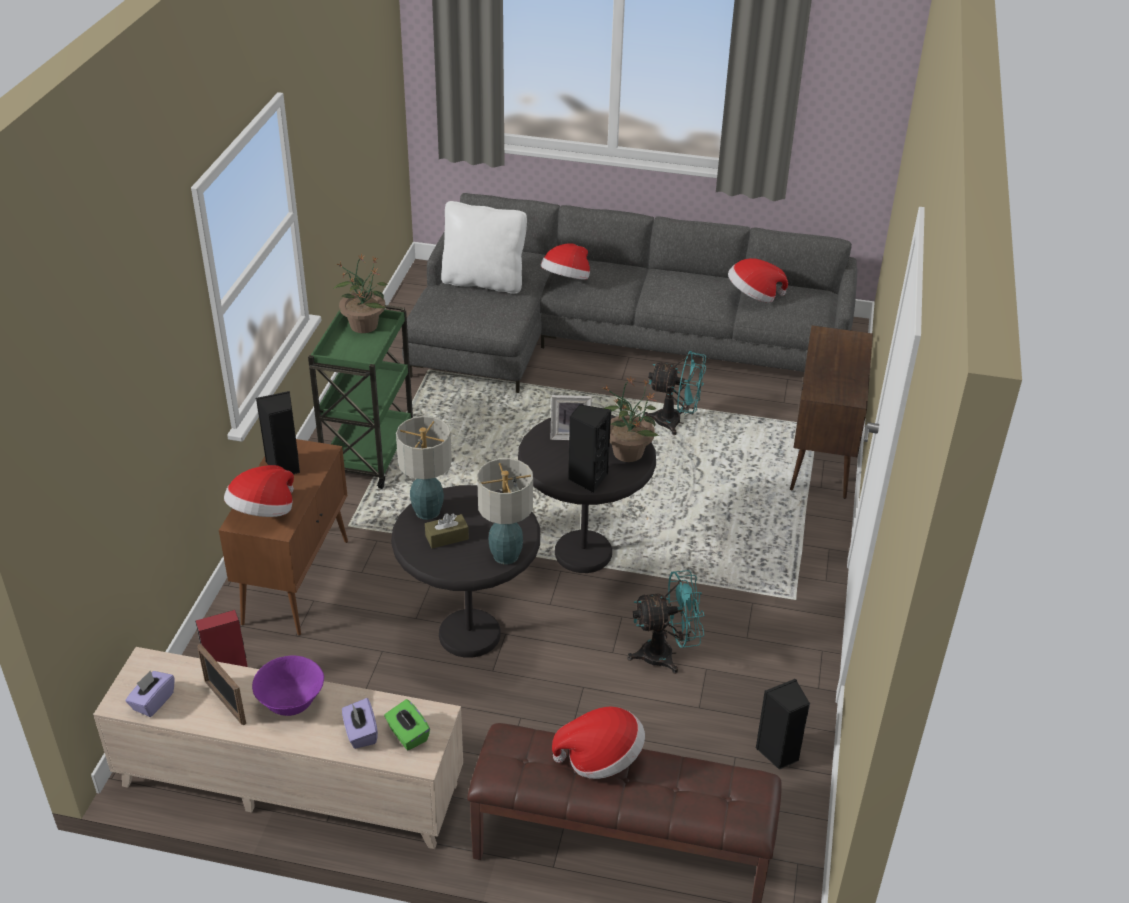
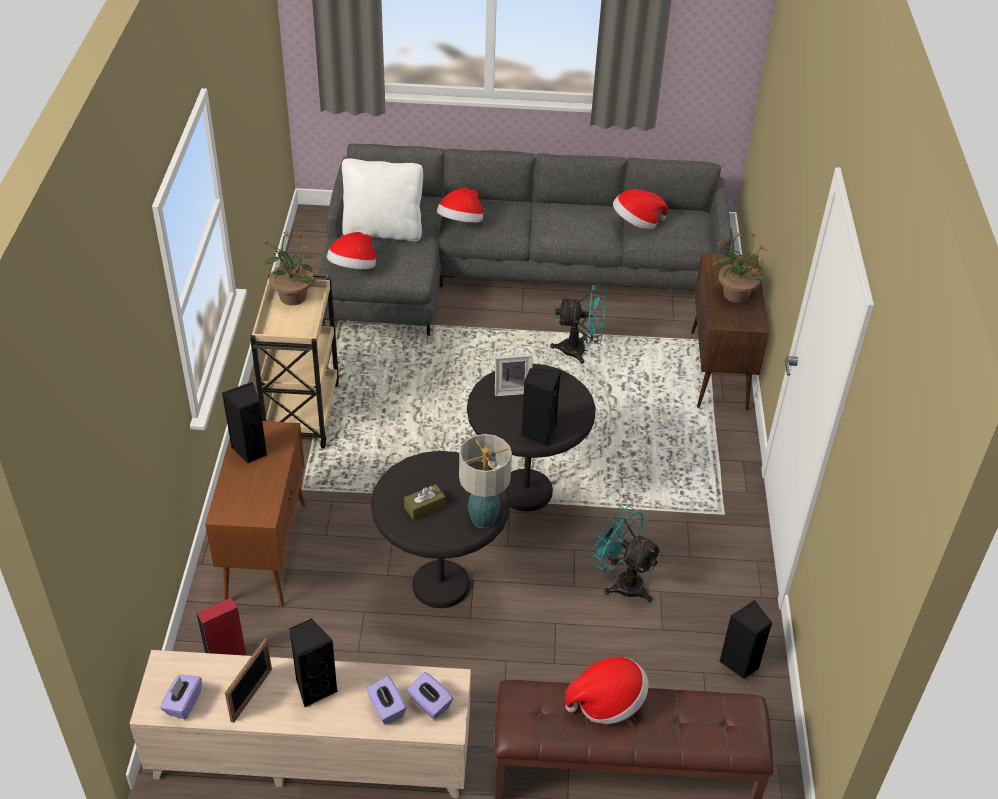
camera: 10 degrees left, 5 degrees up
picture frame [197,643,246,726] -> picture frame turned 105 degrees counterclockwise [225,639,272,723]
hat [224,465,294,517] -> hat moved to [327,232,376,269]
purple bowl [252,656,324,716] -> black speaker [289,619,338,707]
green cart [308,305,413,489] -> beige cart [250,274,339,448]
green tissue box [384,699,430,751] -> purple tissue box [407,672,453,720]
table lamp [396,416,452,520] -> none
potted plant [601,377,659,462] -> potted plant moved to [712,231,766,303]
turquoise fan [627,570,705,674] -> turquoise fan turned 120 degrees counterclockwise [589,506,662,602]

